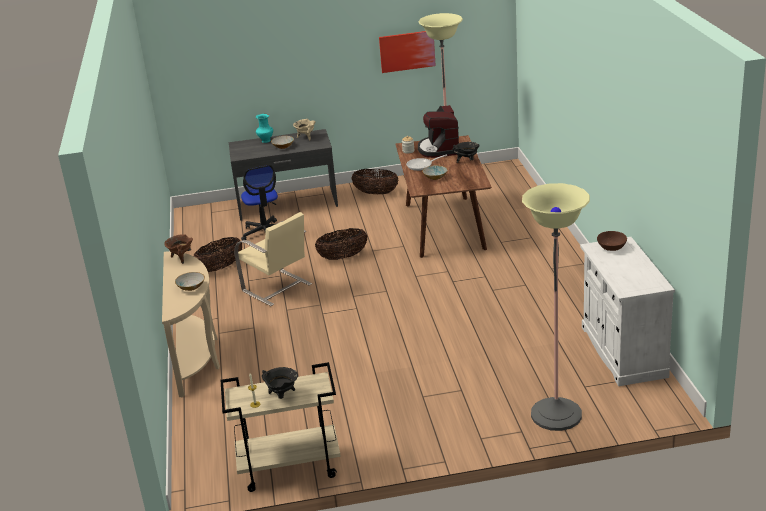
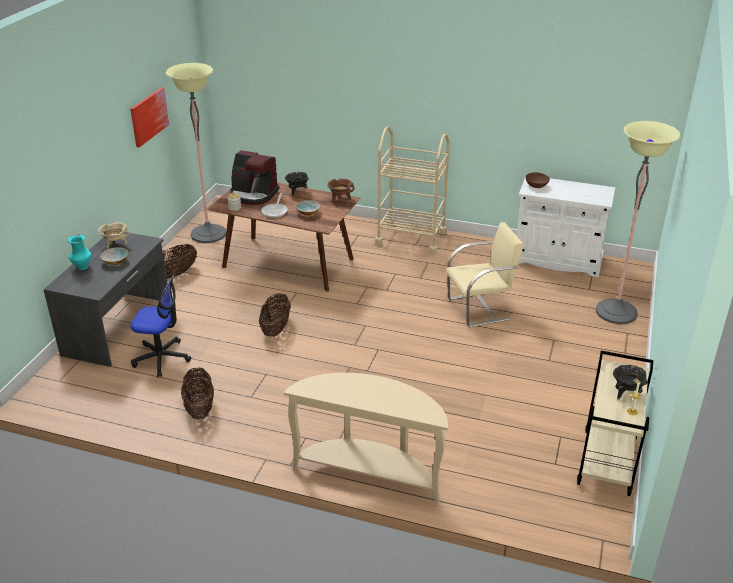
camera: 65 degrees left, 5 degrees up
brown cooking pot [164,234,193,264] -> brown cooking pot moved to [327,179,355,202]
bowl [175,272,205,291] -> none
beige chair [234,212,312,306] -> beige chair moved to [446,222,524,327]
none -> beige cart [375,126,450,254]

